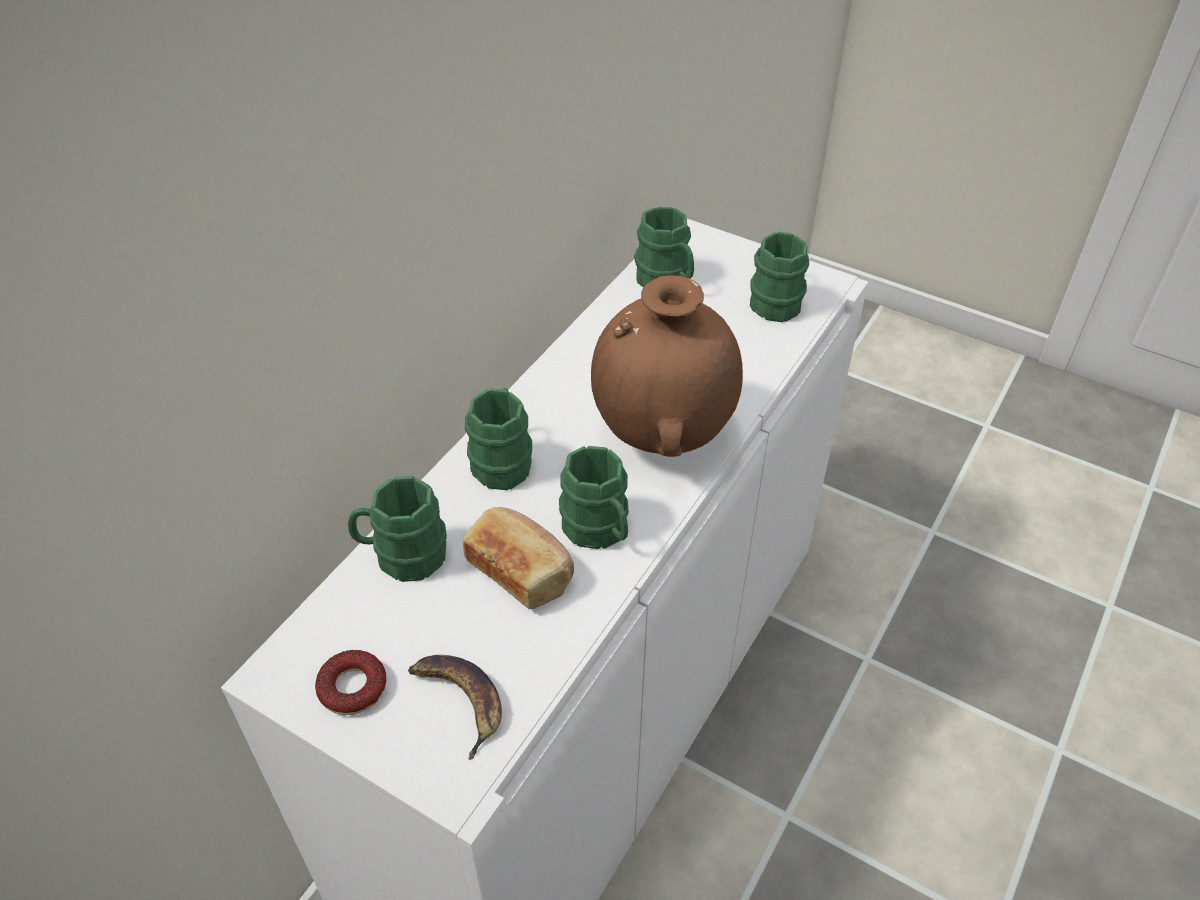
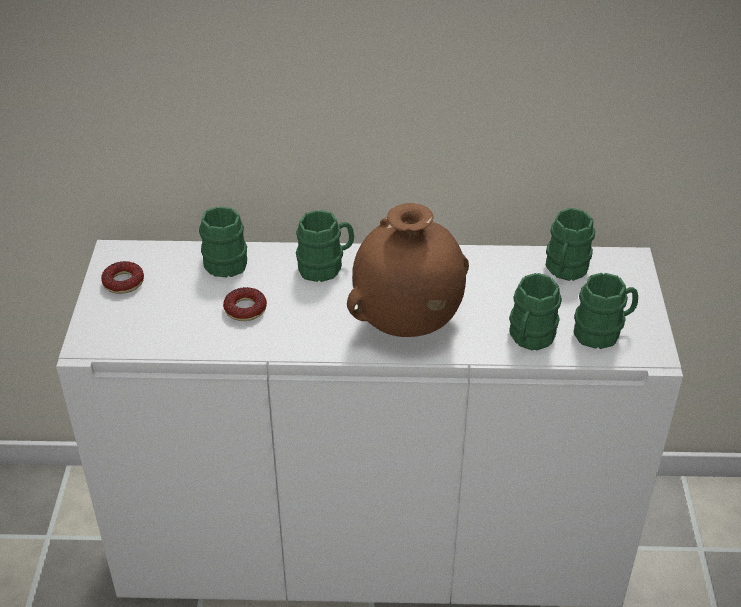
camera: 60 degrees right, 5 degrees down
banana [408,655,502,760] -> none
bread [463,507,574,609] -> donut [223,287,267,321]
green mug [559,446,629,549] -> green mug moved to [509,273,562,351]

